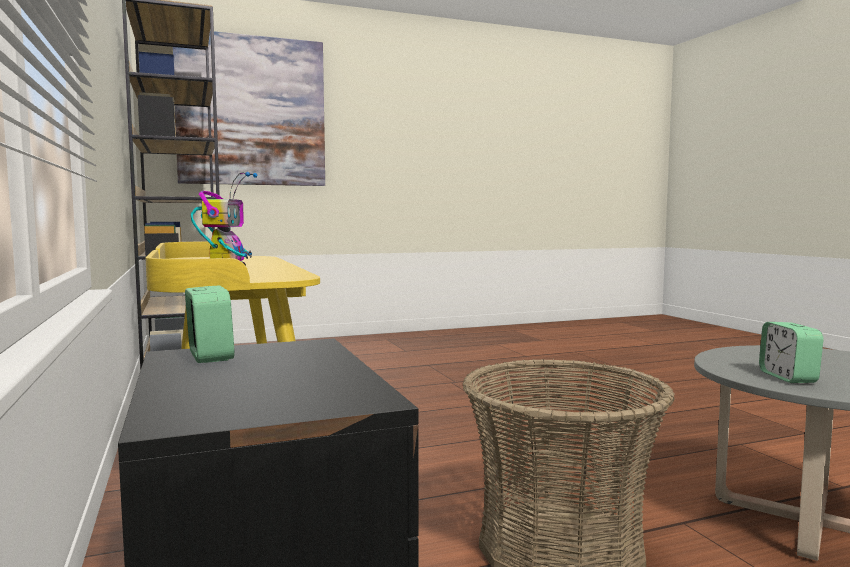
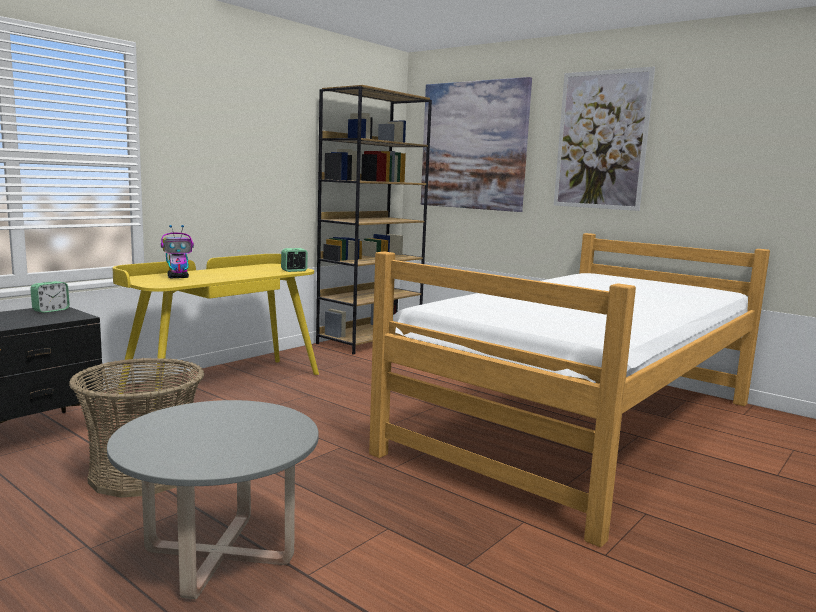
camera: 60 degrees right, 5 degrees up
alarm clock [759,322,824,383] -> alarm clock moved to [281,248,308,272]
none -> bed [369,233,770,547]
none -> picture [554,67,655,211]

